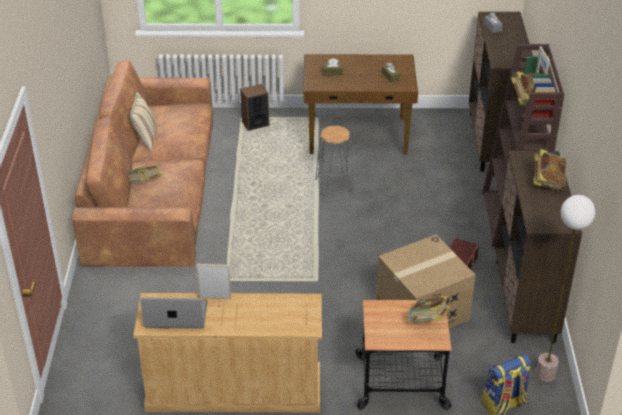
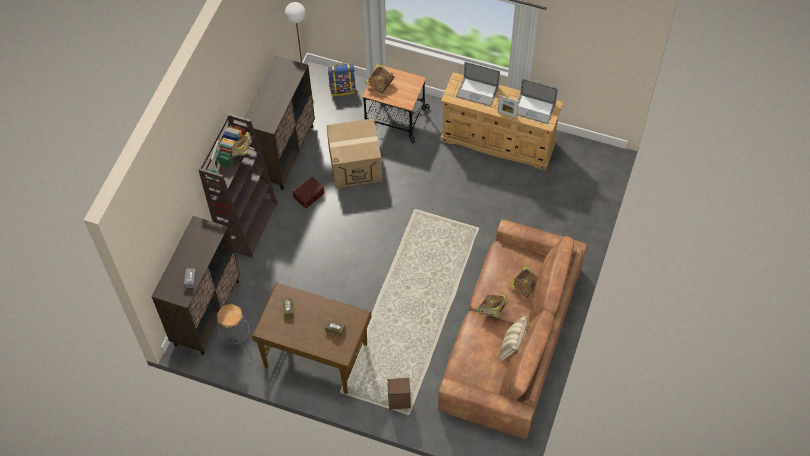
camera: 160 degrees left, 20 degrees up
grey stool [316,125,354,198] -> grey stool moved to [216,304,252,353]
book [533,149,566,191] -> book moved to [478,295,508,317]
none -> laptop [456,62,500,106]

